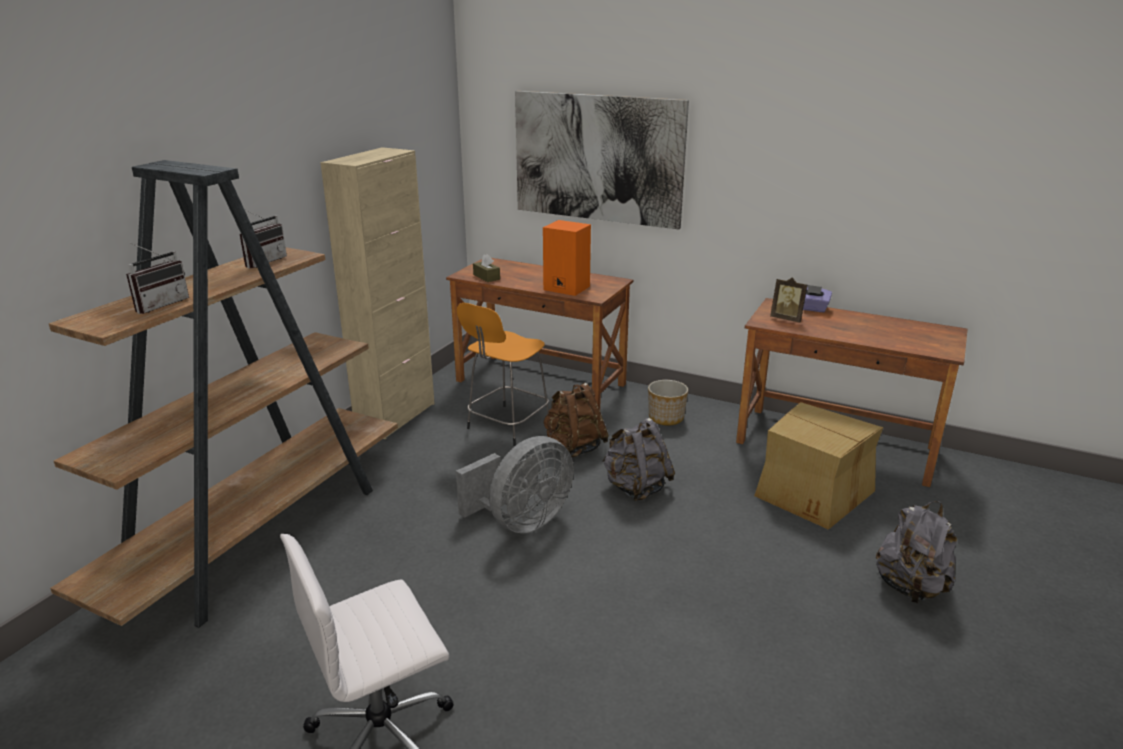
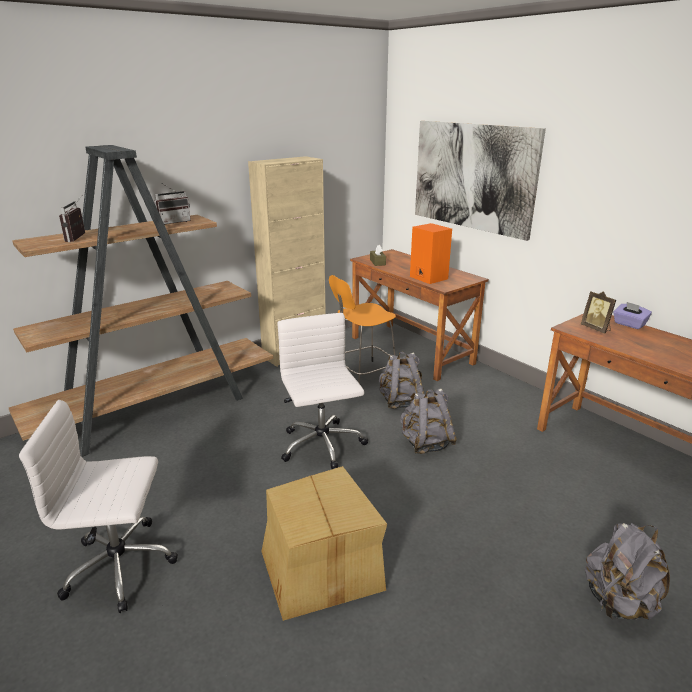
camera: 25 degrees right, 0 degrees up
radio [126,243,189,314] -> radio turned 120 degrees clockwise [59,196,85,242]
grey fan [456,436,574,533] -> white office chair [278,313,368,469]
brown backpack [544,383,609,457] -> grey backpack [379,352,424,409]
planter [648,380,688,426] -> none
cardboard box [754,402,883,530] -> cardboard box moved to [262,466,387,621]

